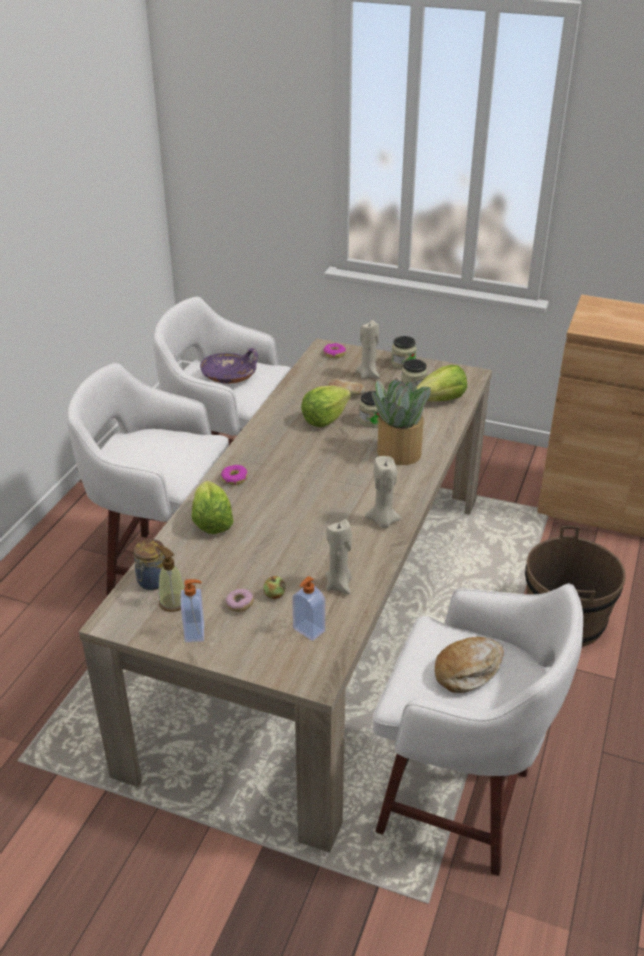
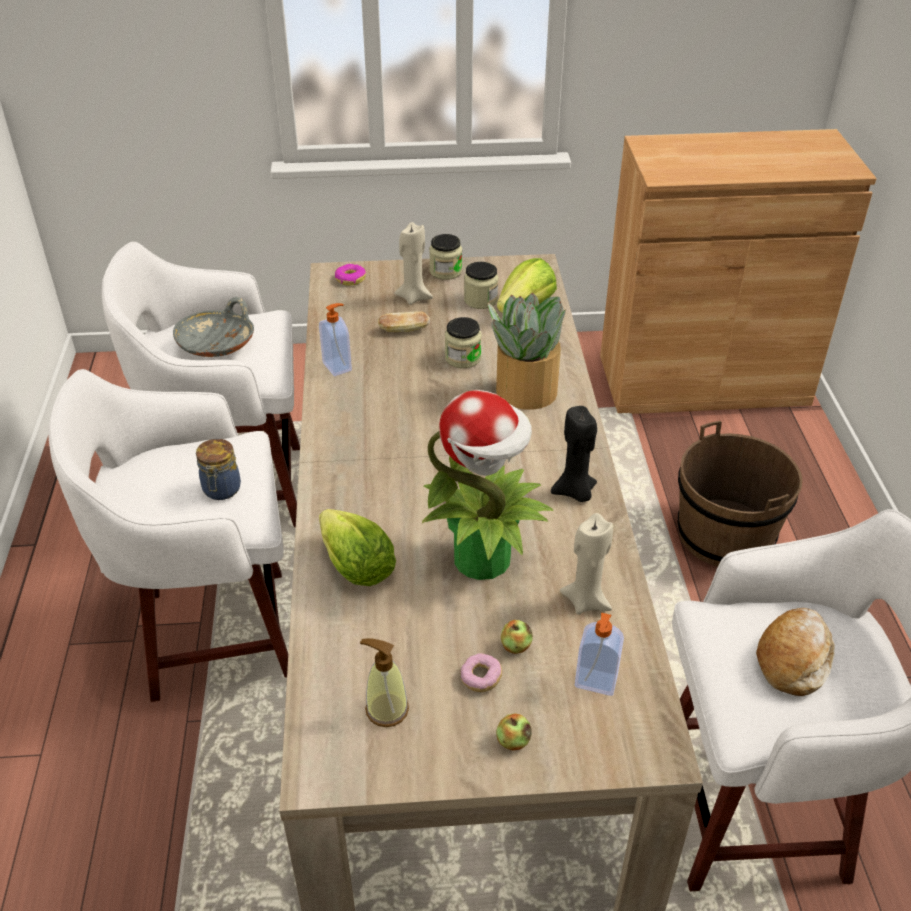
camera: 25 degrees left, 5 degrees up
jar [134,539,165,590] -> jar moved to [196,439,241,500]
soap dispenser [181,579,204,642] -> soap dispenser moved to [319,303,352,376]
purple bowl [200,348,258,384] -> grey bowl [173,297,254,357]
donut [221,465,247,485] -> none
lettuce [301,386,351,427] -> none
beige candle [365,456,402,528] -> black candle [551,406,597,502]
none -> potted plant [422,390,553,580]
none -> apple [496,713,532,750]

